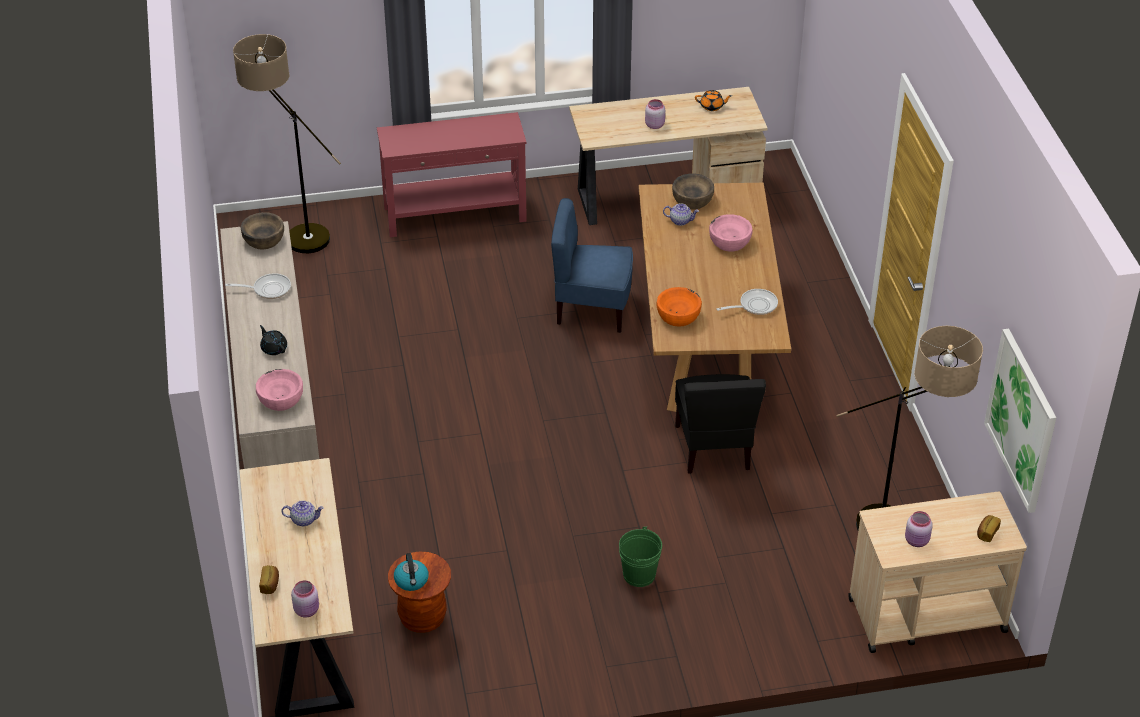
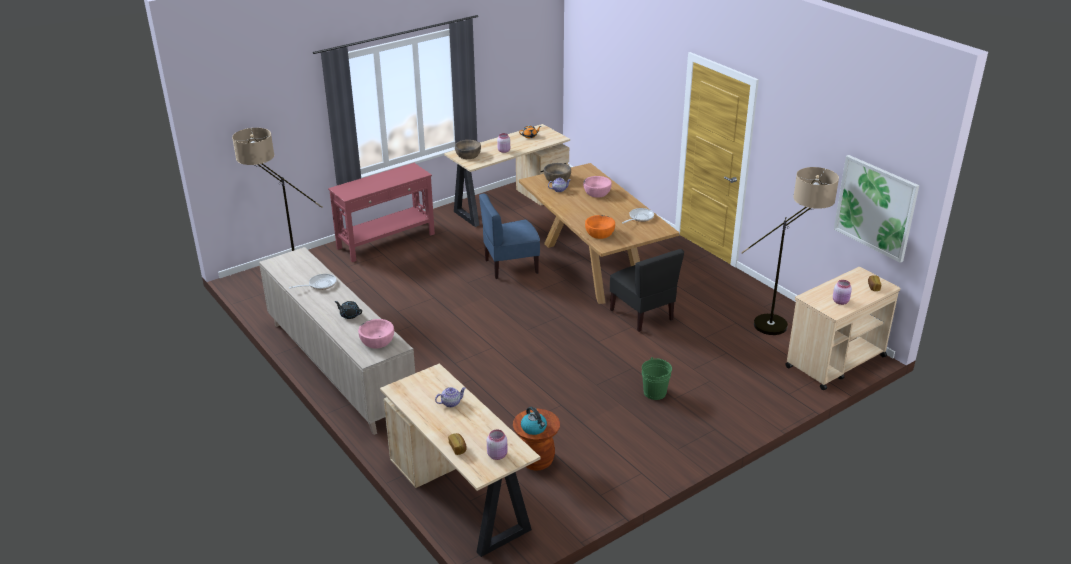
camera: 25 degrees left, 10 degrees down
brown bowl [241,212,284,250] -> brown bowl moved to [455,140,481,159]

